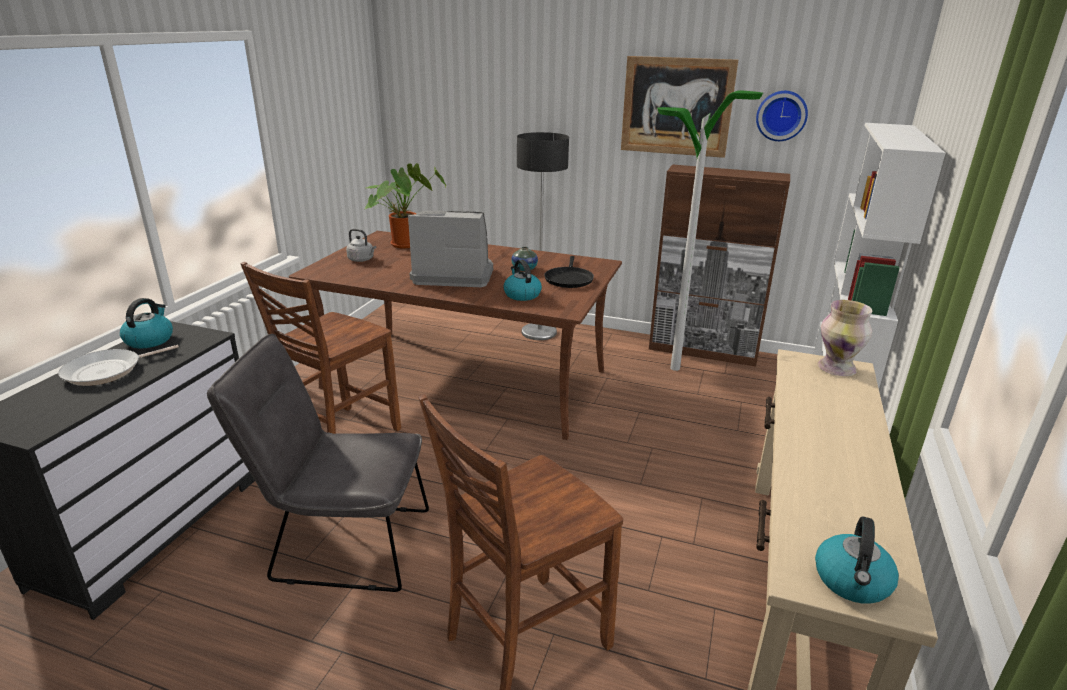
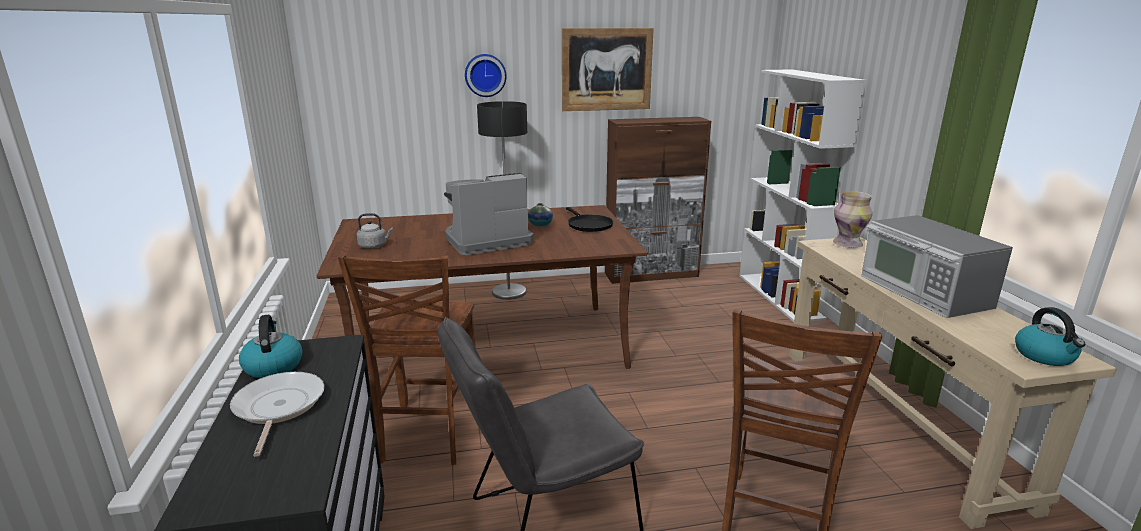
camera: 30 degrees left, 5 degrees down
frying pan [58,345,179,386] -> frying pan turned 150 degrees clockwise [230,372,324,457]
potted plant [365,163,446,248] -> none
kettle [504,260,542,301] -> none
floor lamp [657,90,763,371] -> none
wall clock [756,91,808,141] -> wall clock moved to [465,54,506,97]
none -> microwave [861,215,1013,318]

